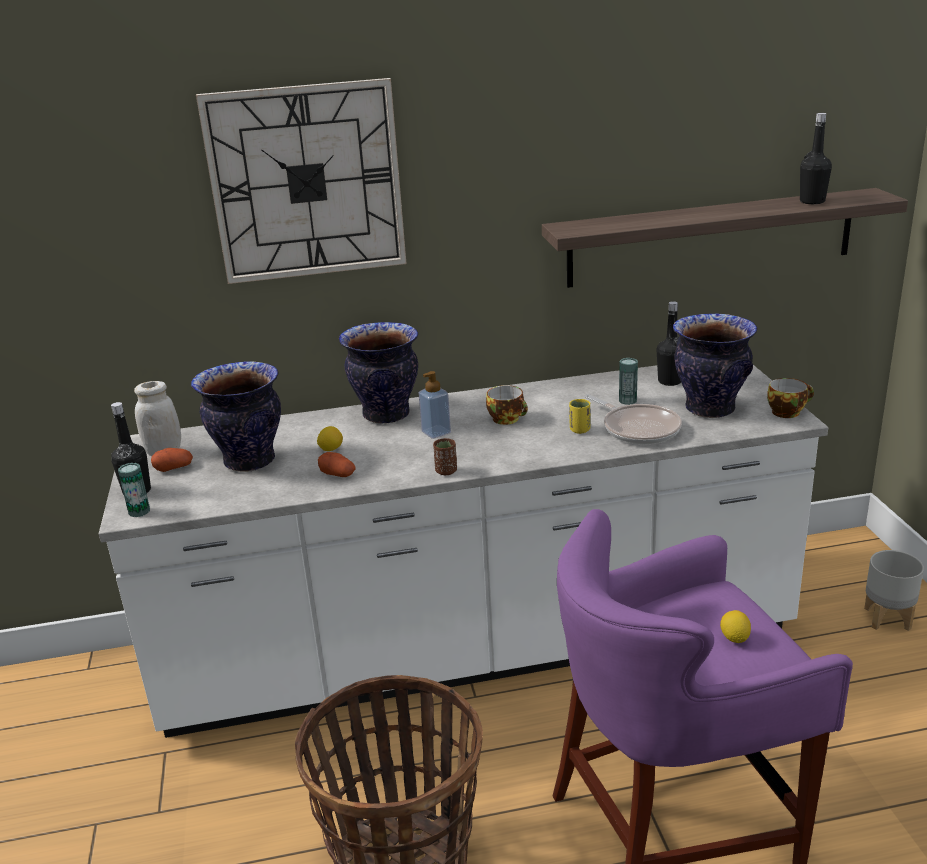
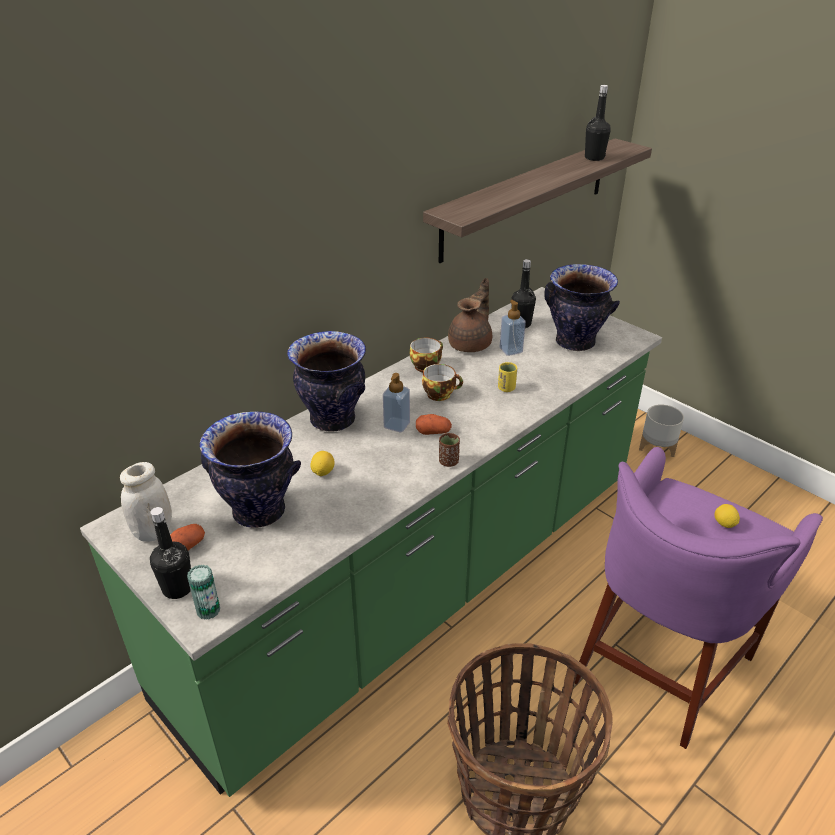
camera: 35 degrees left, 10 degrees up
white counter [99,365,828,738] -> green counter [80,287,662,797]
wall clock [196,78,407,284] -> none
potato [318,452,356,477] -> potato moved to [416,414,452,435]
frying pan [584,394,682,444] -> none
can [619,358,638,405] -> soap dispenser [500,300,526,356]
cup [767,378,814,418] -> cup moved to [409,338,443,372]
none -> brown teapot [448,278,492,352]

